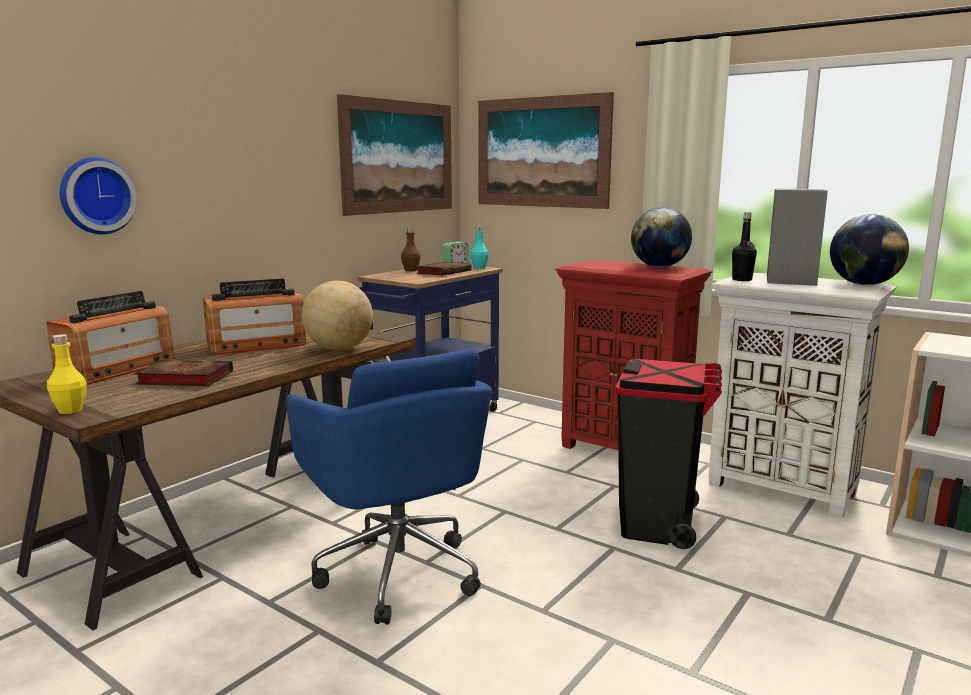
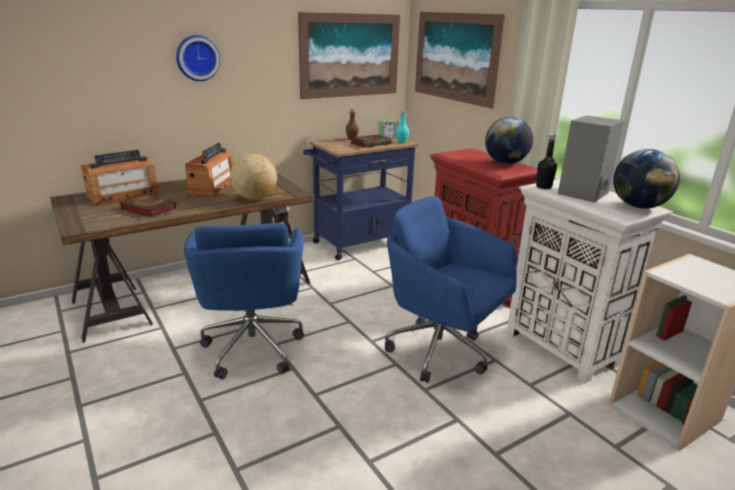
camera: 20 degrees right, 10 degrees up
yellow bottle [47,334,87,414] -> none
wall clock [60,157,137,234] -> wall clock moved to [176,35,220,81]
radio [203,279,306,355] -> radio turned 75 degrees counterclockwise [185,143,234,198]
black trash can [615,359,722,549] -> blue office chair [385,196,517,383]

